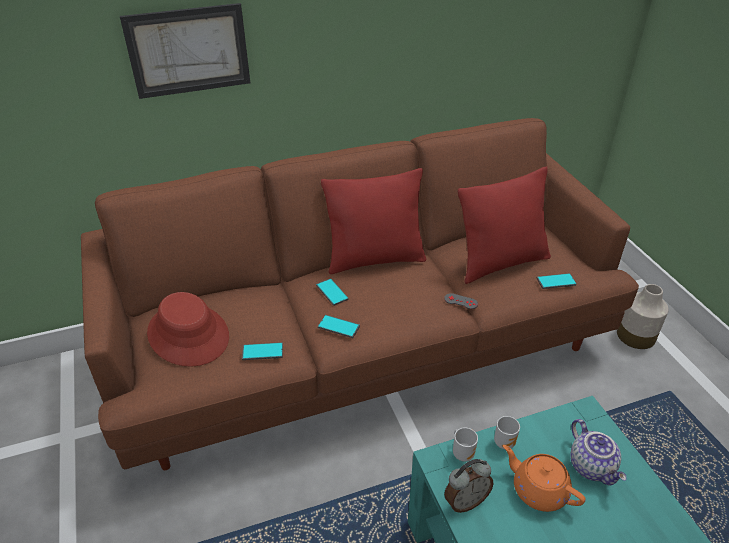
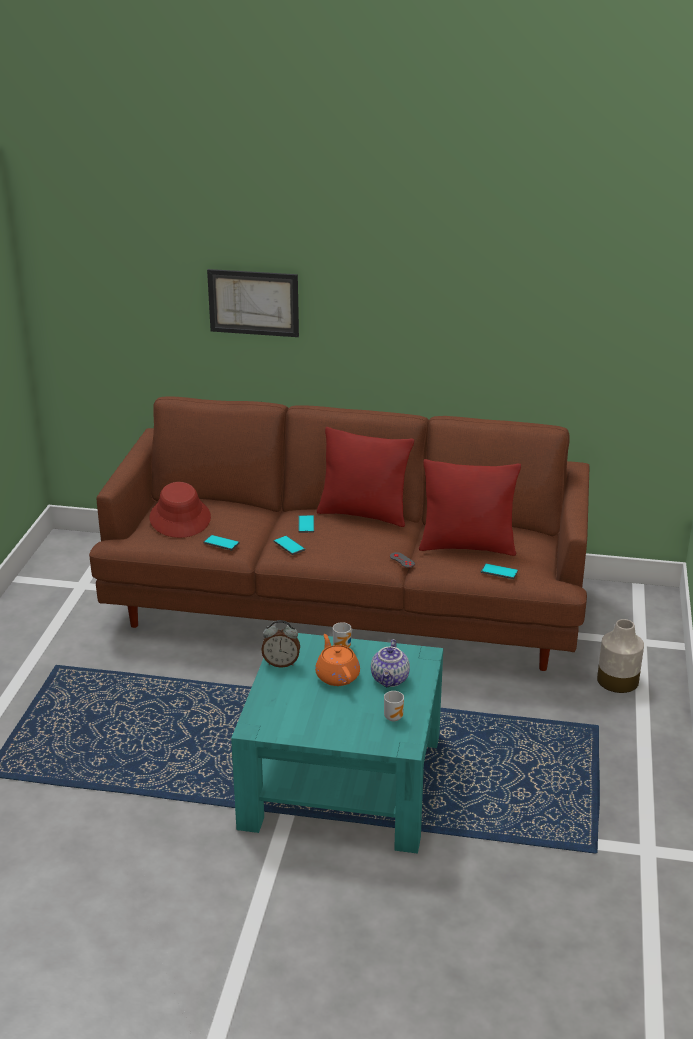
camera: 30 degrees right, 10 degrees down
mug [453,427,478,462] -> mug moved to [384,691,404,721]

